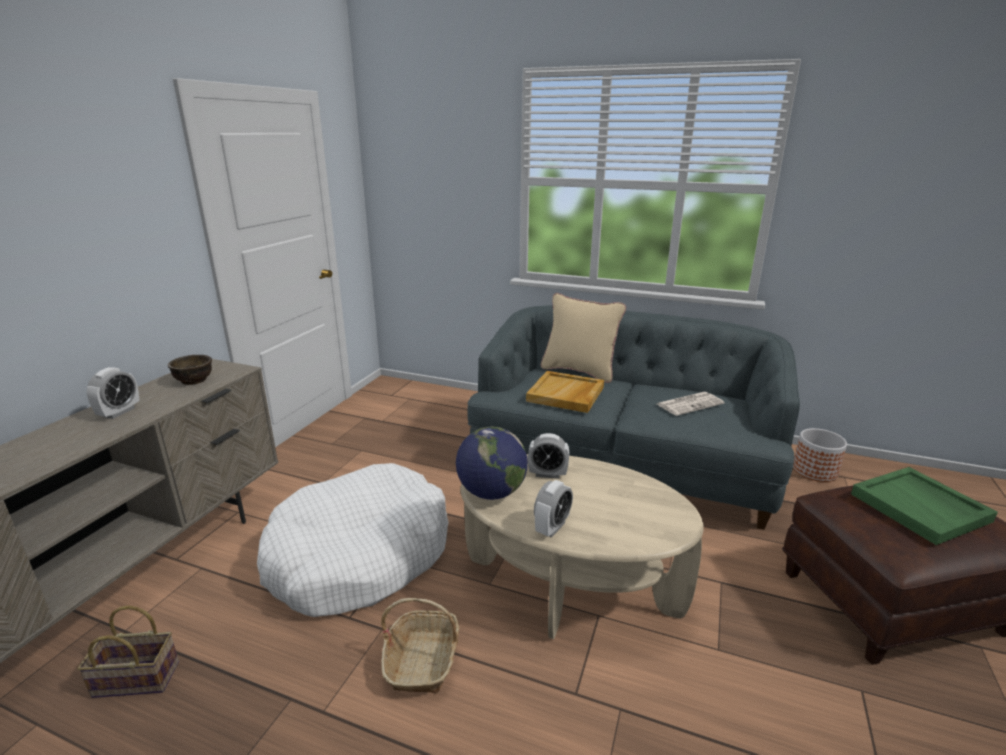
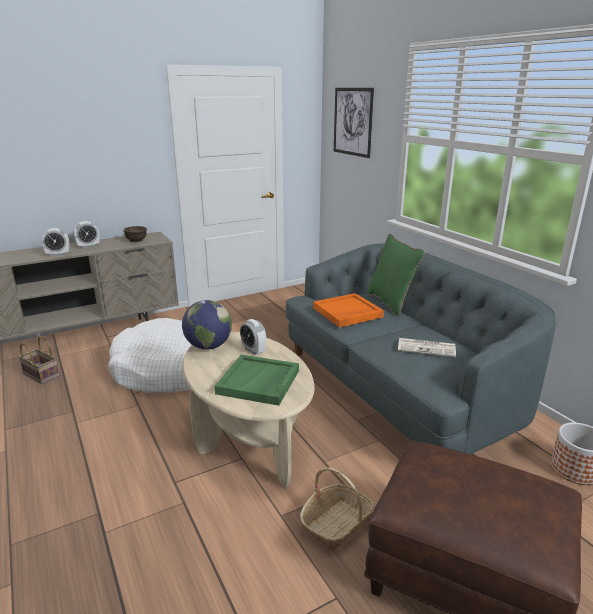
camera: 40 degrees right, 0 degrees up
basket [381,598,459,693] -> basket moved to [300,467,375,550]
beige tray [526,371,604,413] -> orange tray [313,293,384,327]
alarm clock [534,480,573,538] -> alarm clock moved to [42,228,70,256]
beige pillow [541,293,626,383] -> green pillow [367,234,425,316]
green tray [851,467,998,545] -> green tray moved to [215,355,299,406]
none -> picture [334,88,374,158]

